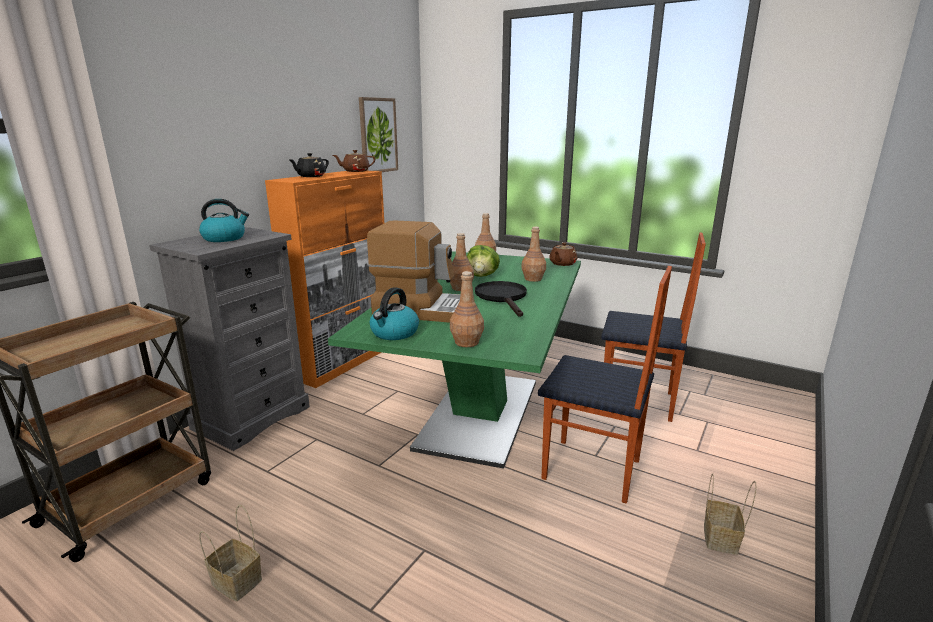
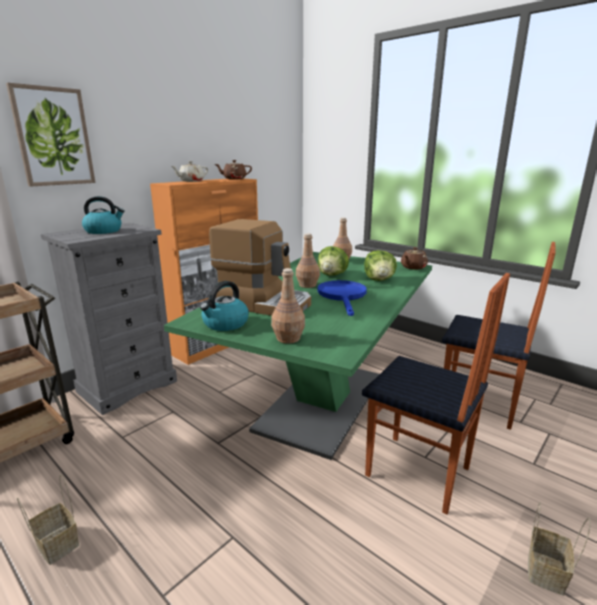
camera: 10 degrees right, 0 degrees up
black teapot [290,153,329,177] -> beige teapot [171,161,208,182]
picture [359,97,398,172] -> picture moved to [6,83,95,187]
black frying pan [475,281,527,317] -> blue frying pan [317,280,367,316]
brown bottle [521,226,546,282] -> lettuce [364,250,397,281]

